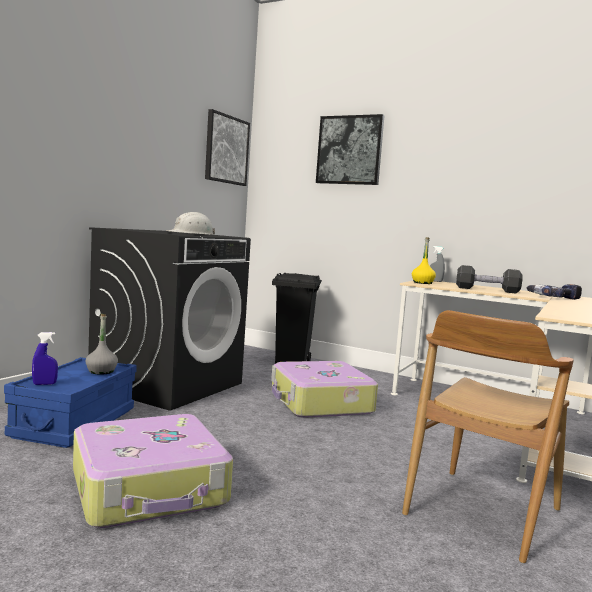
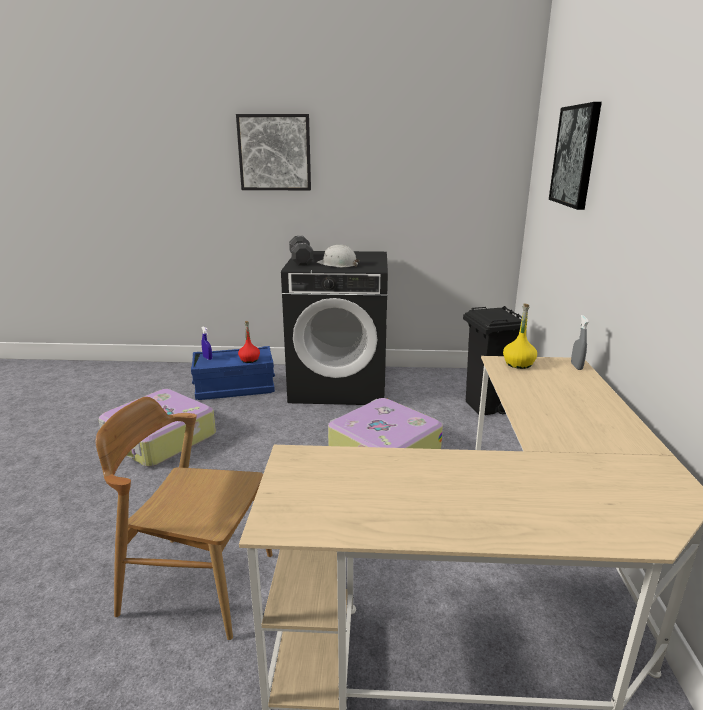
camera: 65 degrees right, 15 degrees up
grey bottle [85,314,118,375] -> red bottle [238,321,260,363]
picture [205,109,250,186] -> picture moved to [236,114,311,190]
black dumbbell [456,265,523,294] -> black dumbbell moved to [289,236,313,266]
power drill [527,284,582,300] -> none

